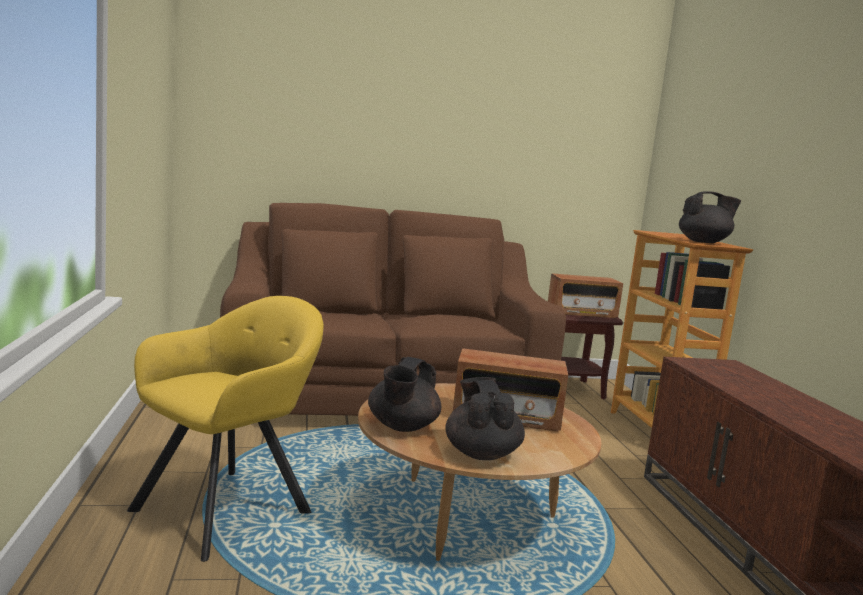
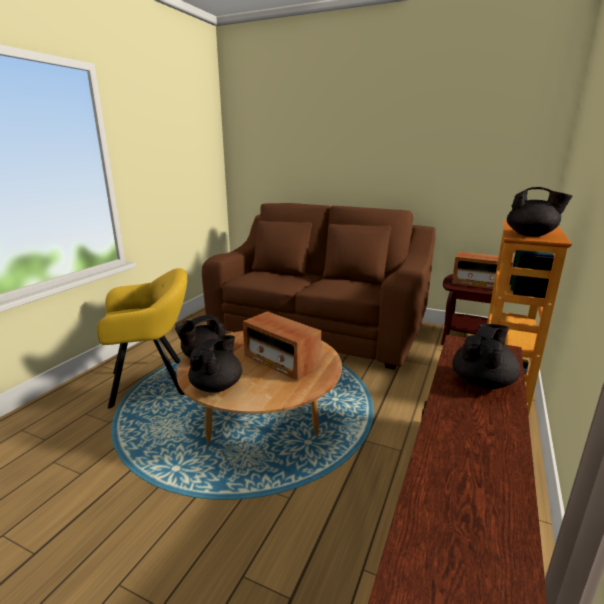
camera: 35 degrees right, 10 degrees up
none -> black teapot [452,324,520,390]

